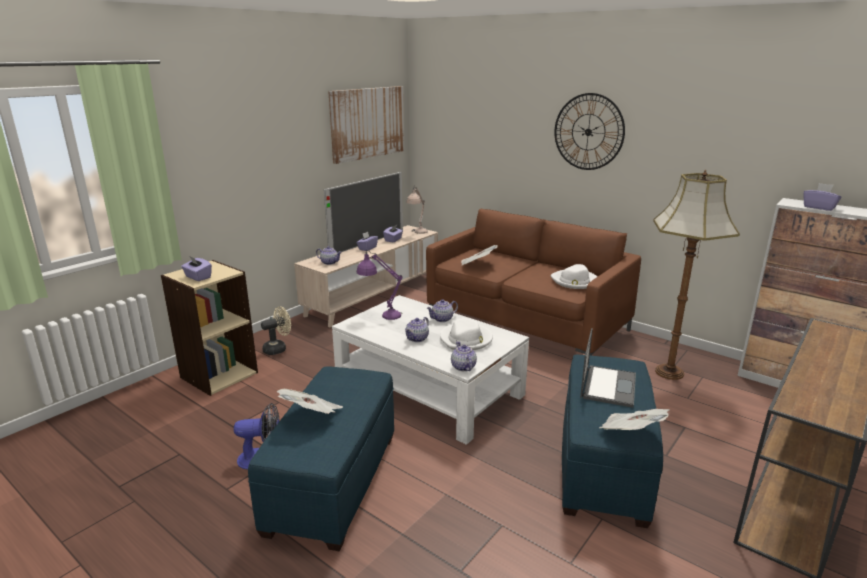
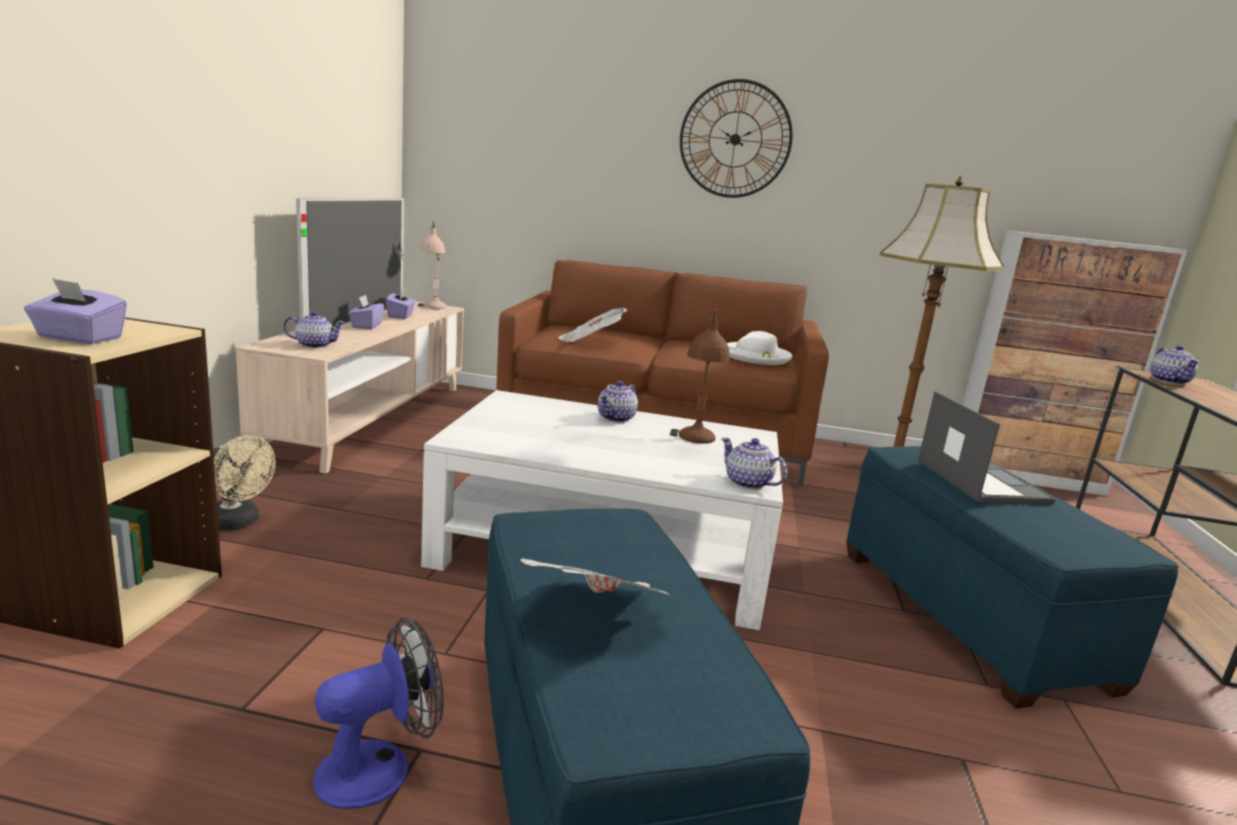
camera: 30 degrees left, 5 degrees down
beige fan [261,306,291,355] -> beige fan turned 90 degrees clockwise [213,435,276,531]
picture [328,86,404,164] -> none
purple table lamp [357,250,403,320] -> none
teapot [405,317,429,342] -> teapot moved to [1150,345,1200,385]
white hat [440,318,493,350] -> brown table lamp [670,309,730,444]
newspaper [599,409,670,430] -> none
purple tissue box [804,183,842,211] -> none

